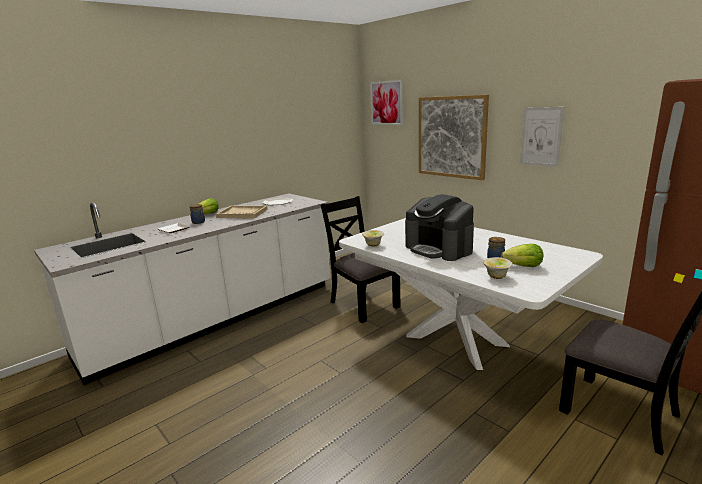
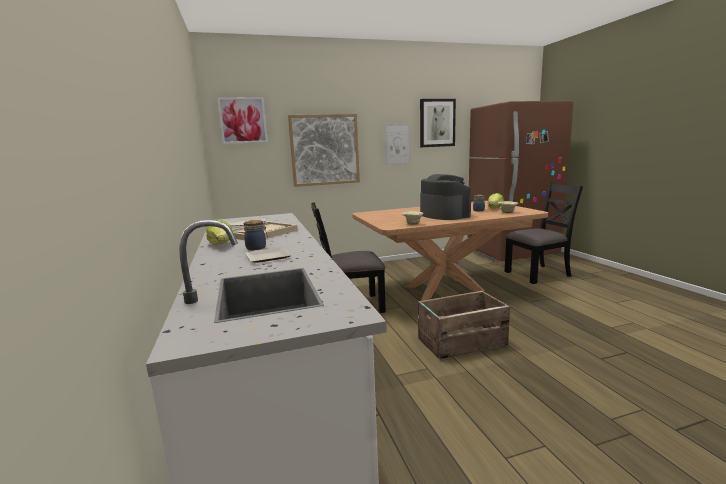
camera: 65 degrees left, 5 degrees down
white dining table [339,218,603,370] -> brown dining table [352,201,548,301]
coffee machine [405,194,474,261] -> coffee machine turned 105 degrees counterclockwise [420,174,471,220]
none -> crate [418,291,510,360]
none -> picture [420,99,456,147]

